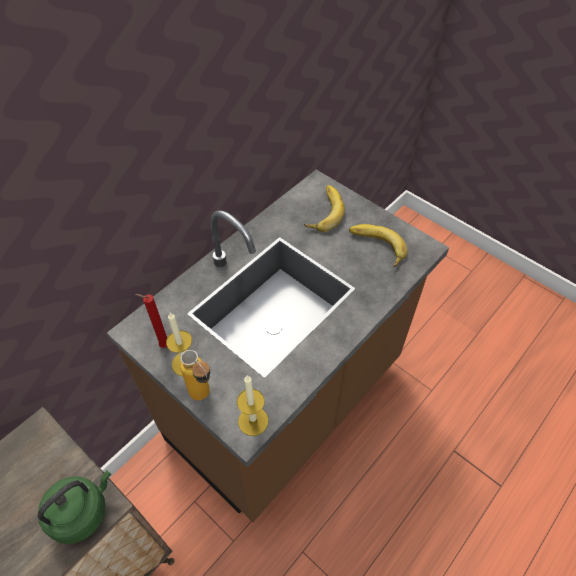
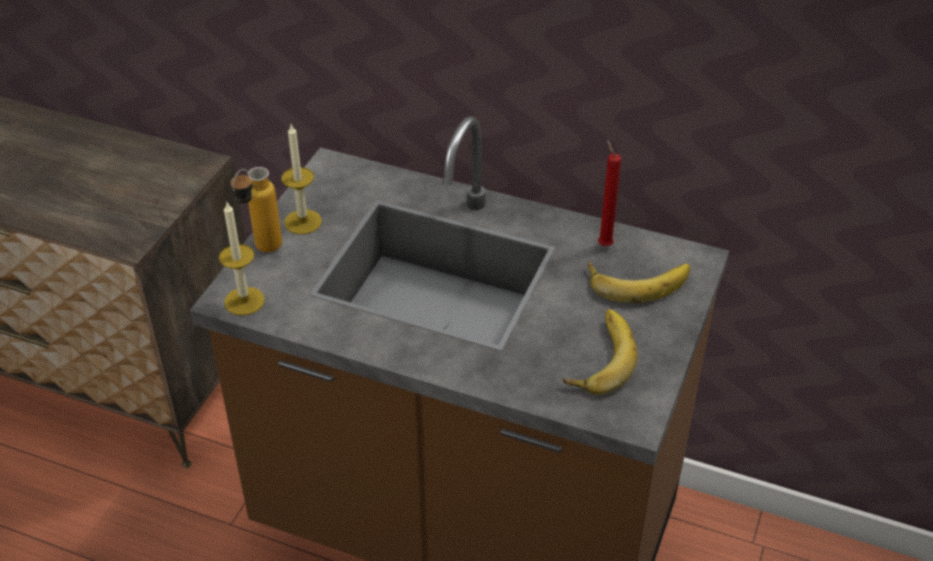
camera: 70 degrees right, 10 degrees down
green kettle [38,470,111,544] -> none
red candle [135,294,167,348] -> red candle moved to [598,140,621,246]

